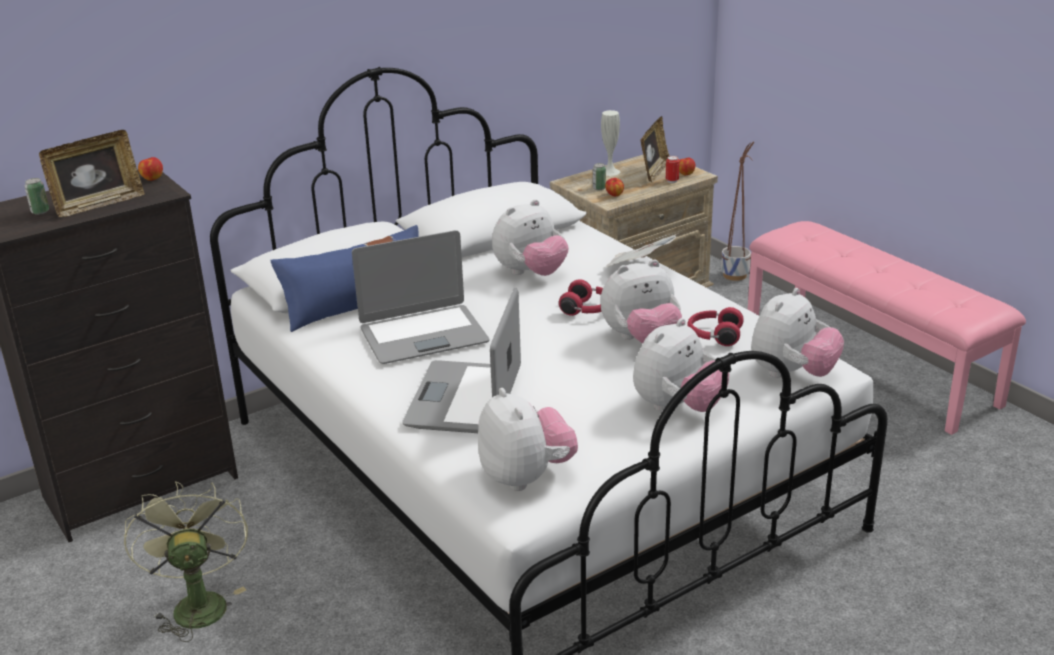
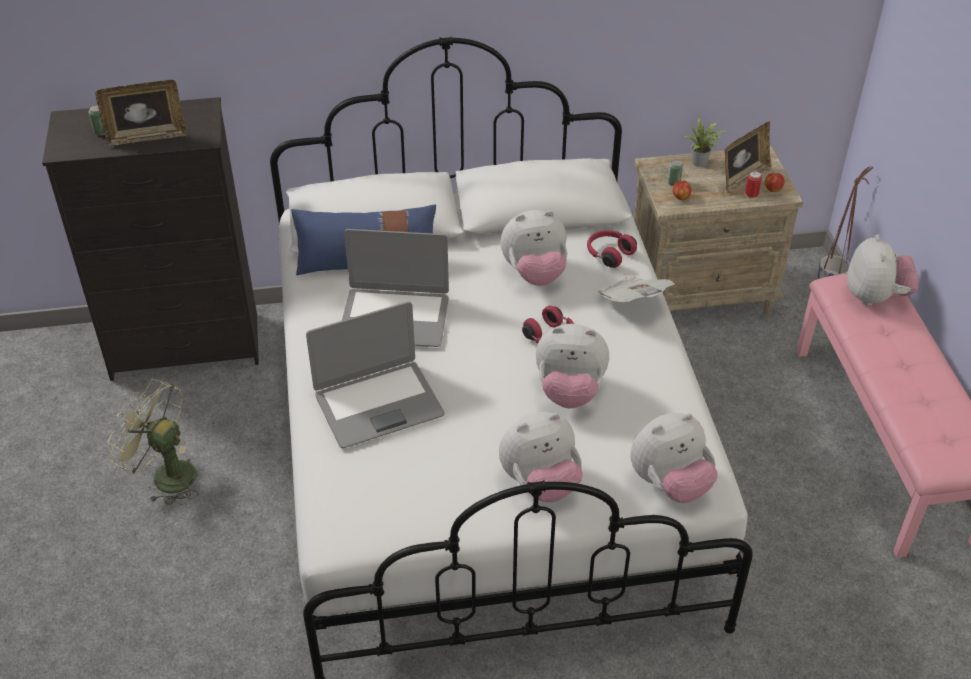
camera: 25 degrees right, 15 degrees up
green fan [124,481,248,642] -> green fan turned 75 degrees counterclockwise [108,379,198,505]
apple [138,157,163,181] -> none
laptop [402,288,521,433] -> laptop turned 150 degrees counterclockwise [306,301,445,448]
plush toy [478,388,578,491] -> plush toy moved to [847,234,919,306]
white vase [601,110,620,176] -> potted plant [684,118,725,167]
red headphones [687,307,744,346] -> red headphones moved to [587,230,637,268]

